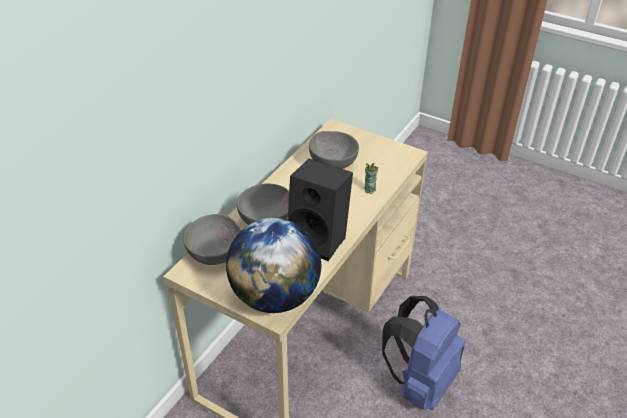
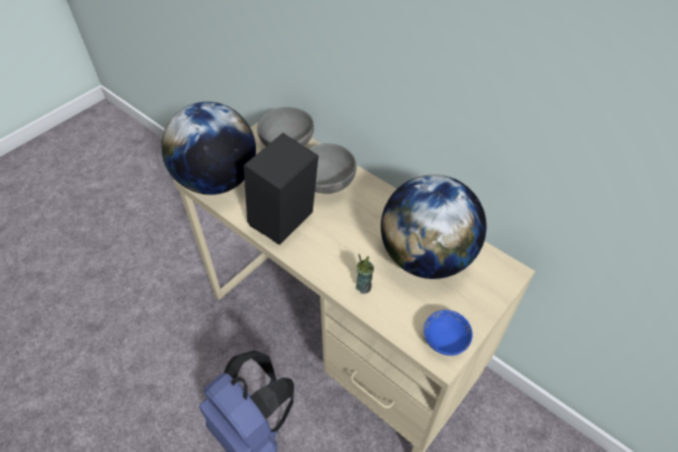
camera: 100 degrees right, 10 degrees up
grey bowl [309,131,359,169] -> globe [381,174,487,279]
none -> blue bowl [424,310,473,356]

